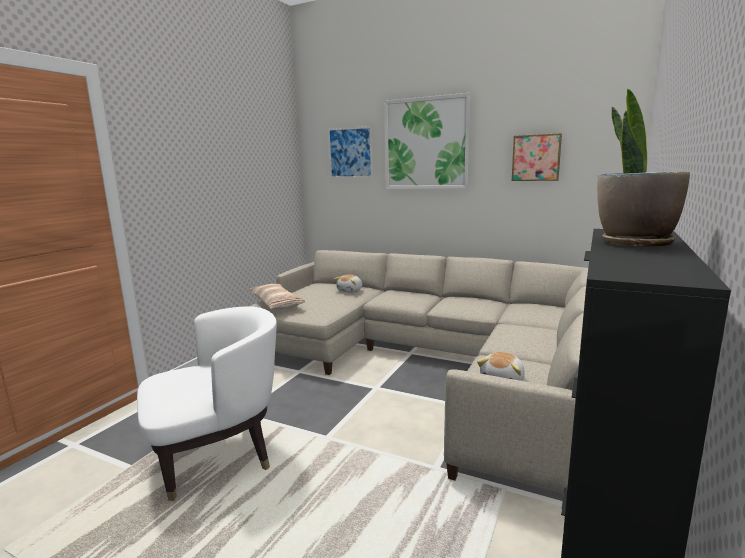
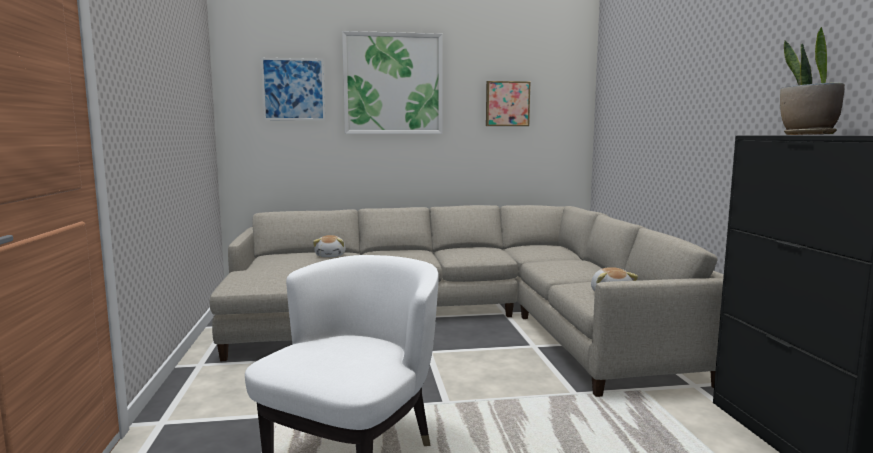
camera: 35 degrees left, 5 degrees down
pillow [249,284,305,310] -> none

